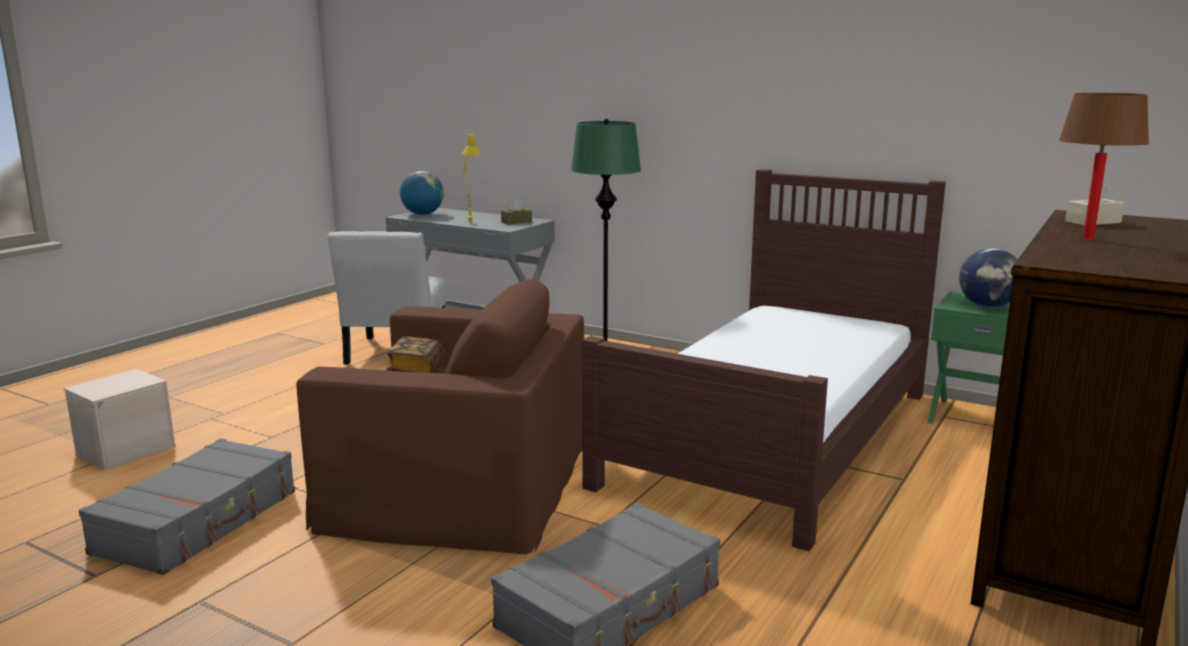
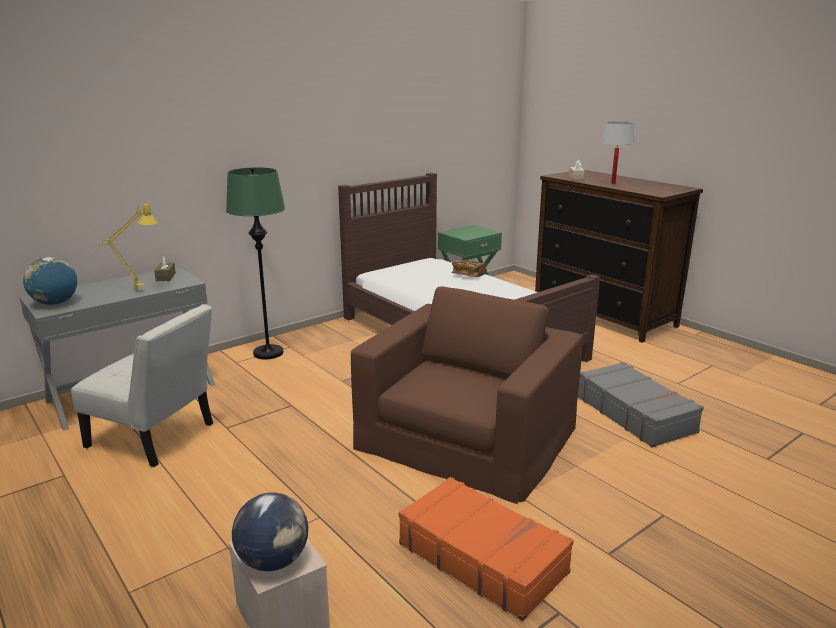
camera: 70 degrees left, 5 degrees up
grey suitcase [79,438,295,575] -> orange suitcase [399,477,574,621]
book [387,336,445,373] -> book moved to [451,260,486,277]
globe [959,248,1017,308] -> globe moved to [232,492,308,571]
brown table lamp [1059,93,1149,240] -> white table lamp [601,121,635,184]

